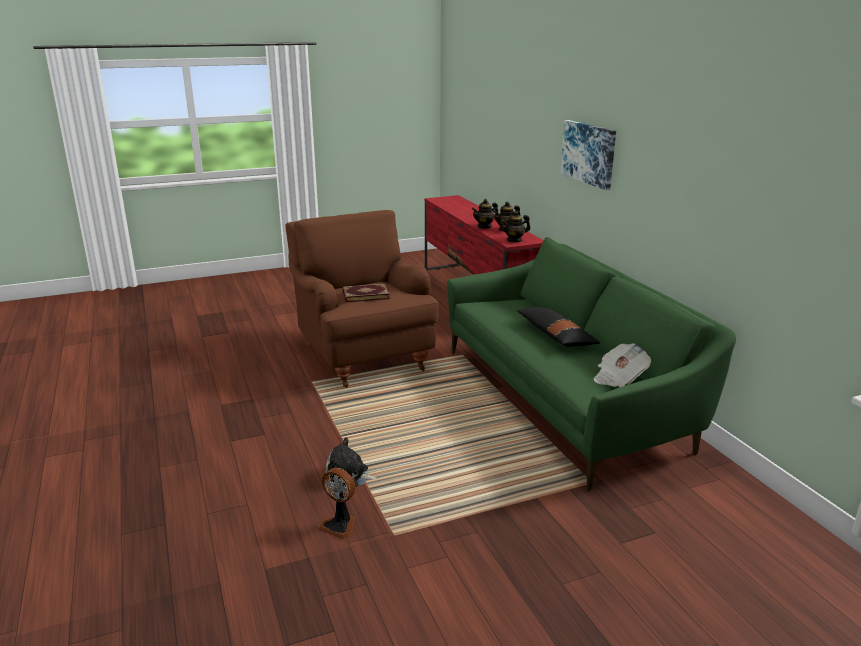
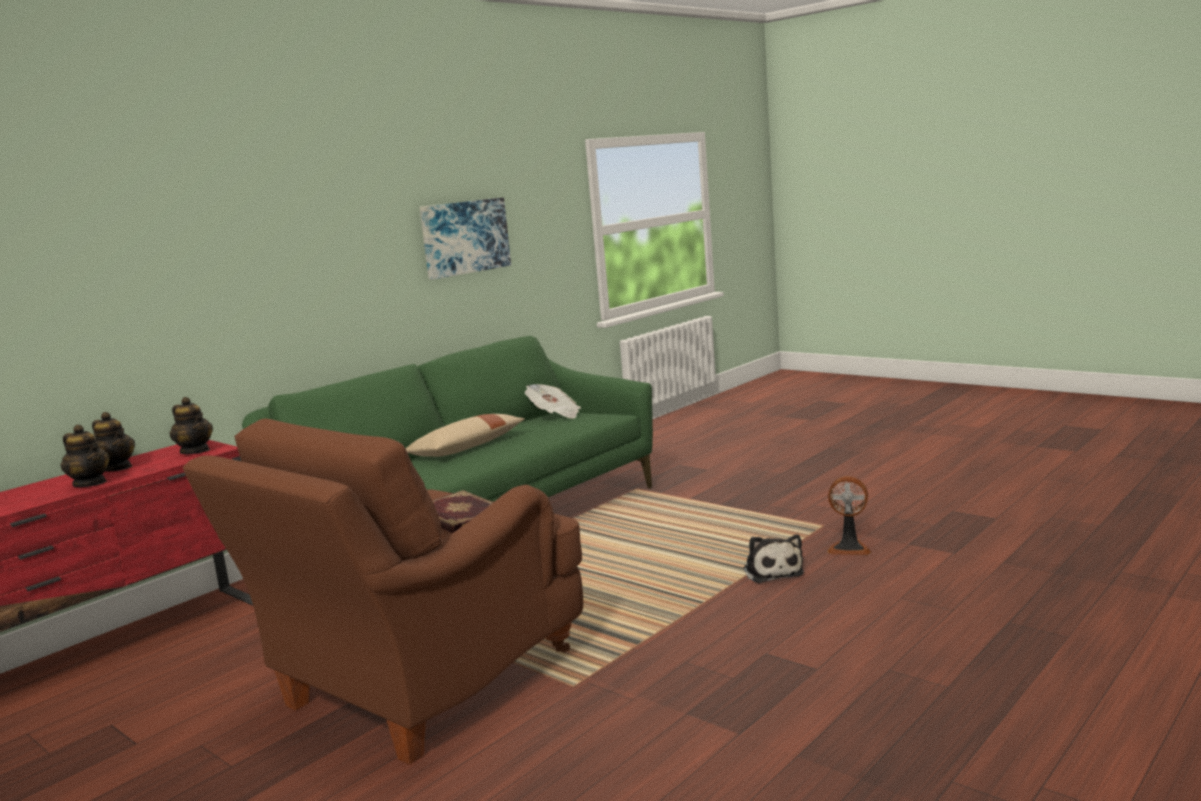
camera: 115 degrees left, 10 degrees down
fan [318,468,355,539] -> fan turned 105 degrees clockwise [827,476,871,555]
black pillow [516,307,600,347] -> beige pillow [405,414,525,457]
picture [560,120,616,190] -> picture moved to [419,197,511,280]

